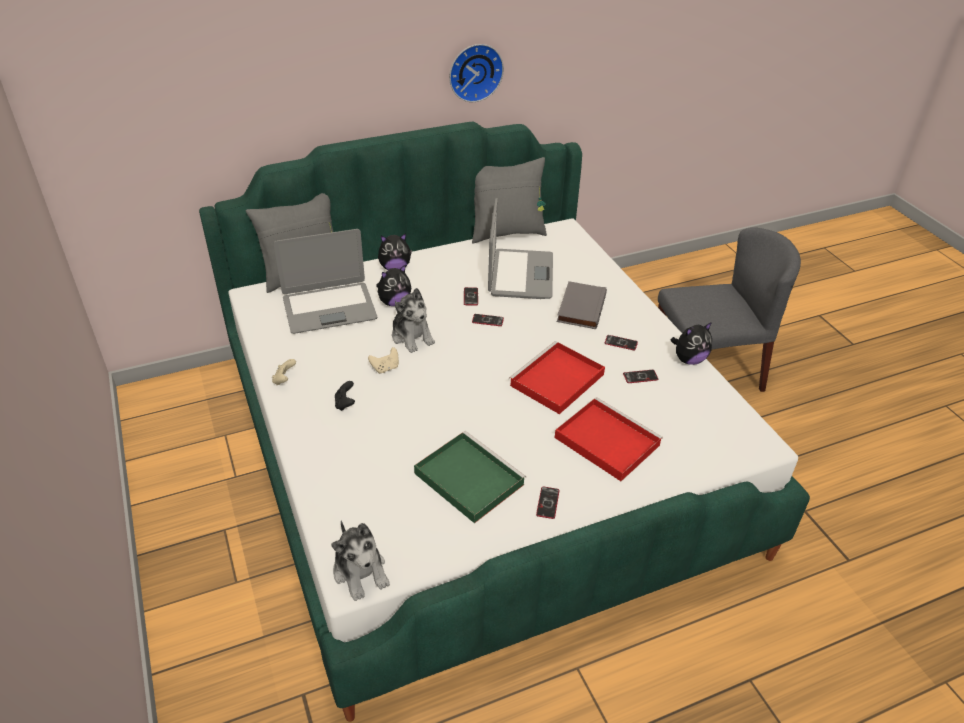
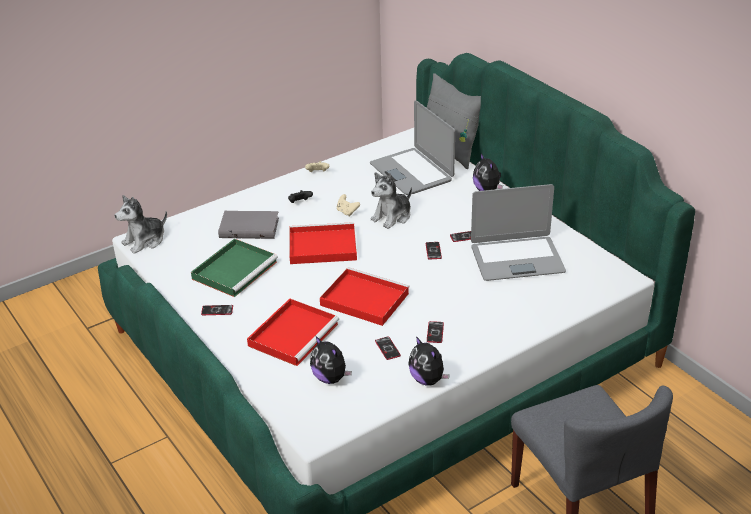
camera: 80 degrees right, 5 degrees down
plush toy [376,264,411,306] -> plush toy moved to [310,336,352,384]
wall clock [449,44,504,102] -> none
grey pillow [472,157,547,244] -> none
grey book [557,281,607,329] -> grey book moved to [218,211,279,239]
none -> red tray [289,222,357,264]

